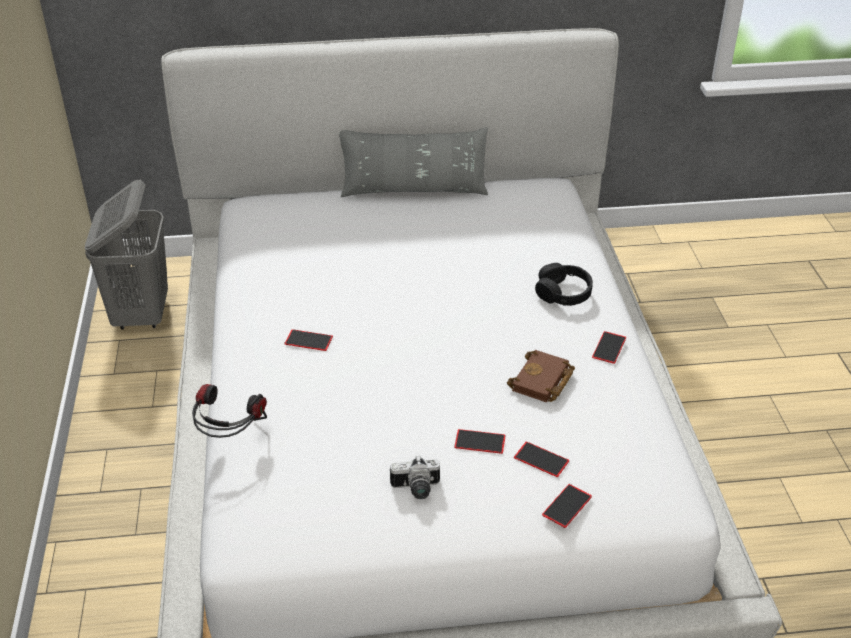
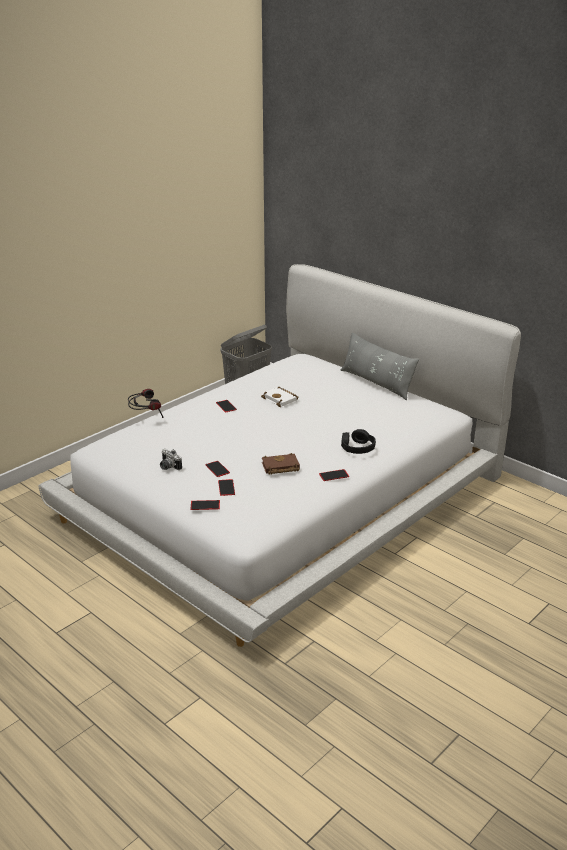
camera: 50 degrees right, 10 degrees down
none -> white book [261,387,299,407]

